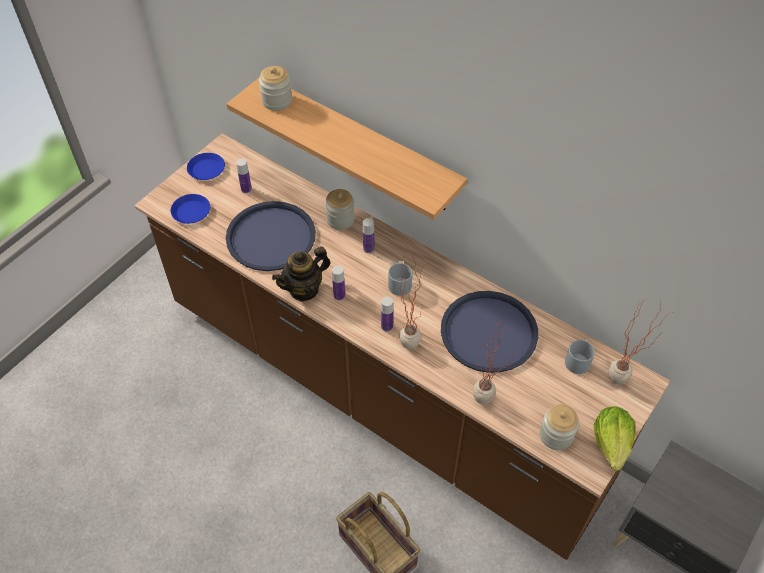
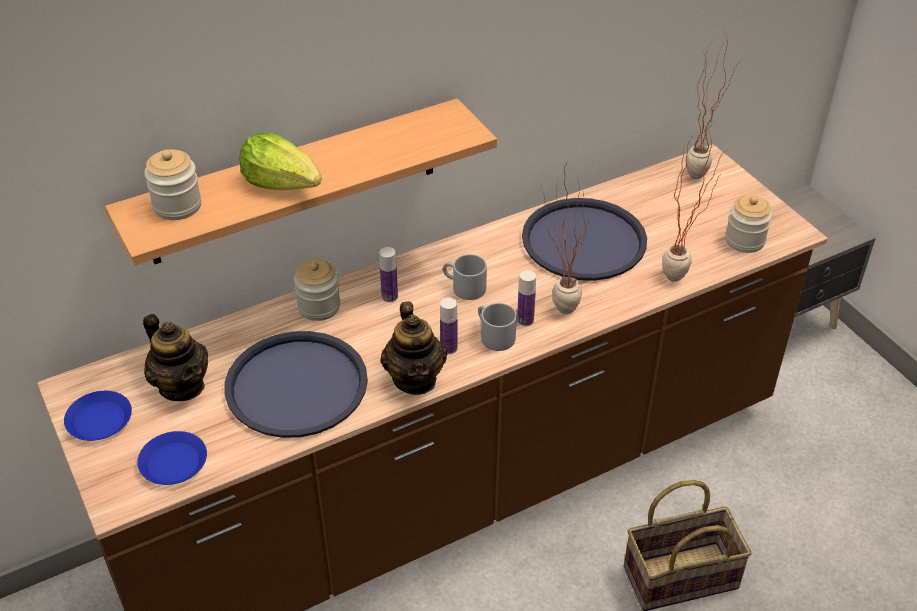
camera: 65 degrees left, 10 degrees down
bottle [236,159,252,194] -> teapot [143,314,208,401]
grey mug [565,338,595,374] -> grey mug moved to [478,303,517,351]
lettuce [594,406,636,471] -> lettuce moved to [239,133,322,190]

